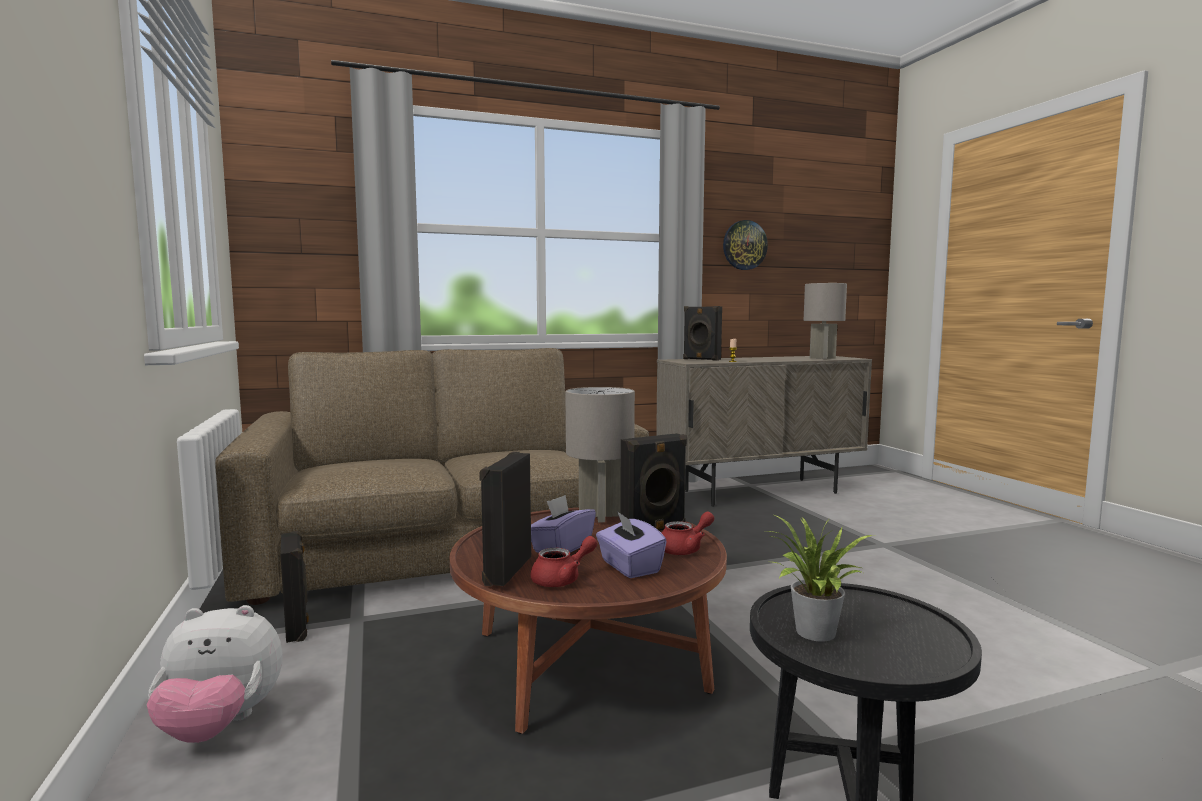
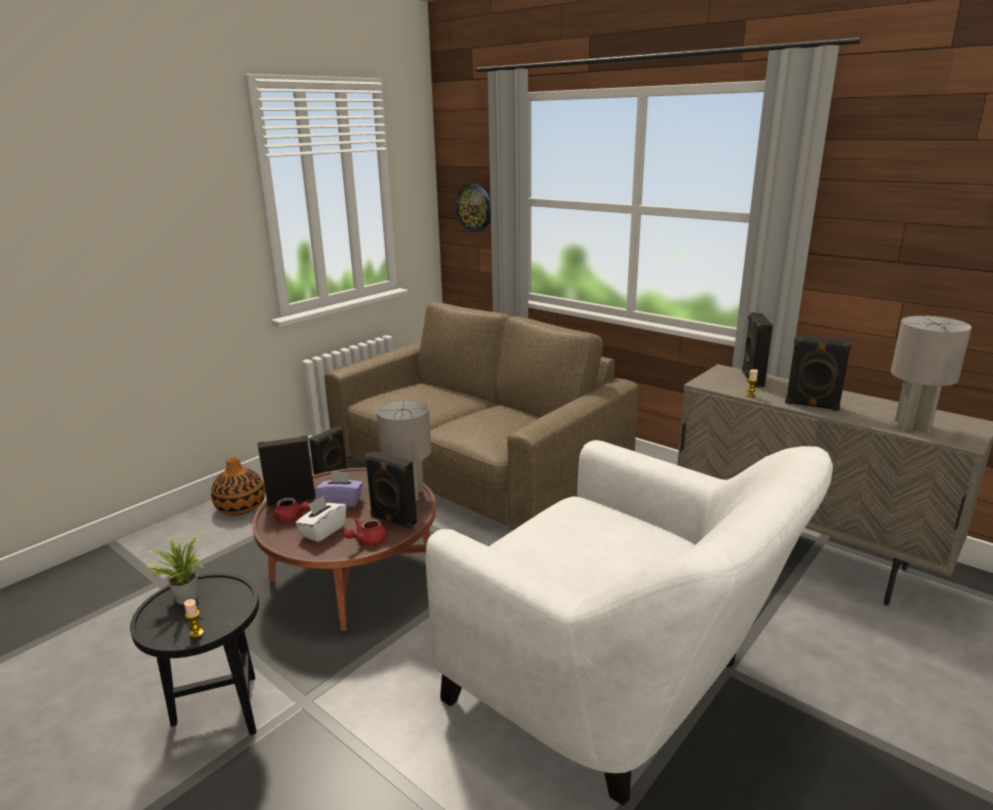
camera: 60 degrees right, 15 degrees up
plush toy [147,605,283,743] -> vase [211,457,265,515]
purple tissue box [596,511,667,578] -> white tissue box [295,495,346,542]
red teapot [662,511,714,555] -> red teapot turned 105 degrees clockwise [344,518,387,546]
wall clock [723,220,768,270] -> wall clock moved to [455,184,491,232]
none -> candle [184,599,204,638]
none -> white armchair [426,440,833,805]
none -> black speaker [785,335,852,411]

